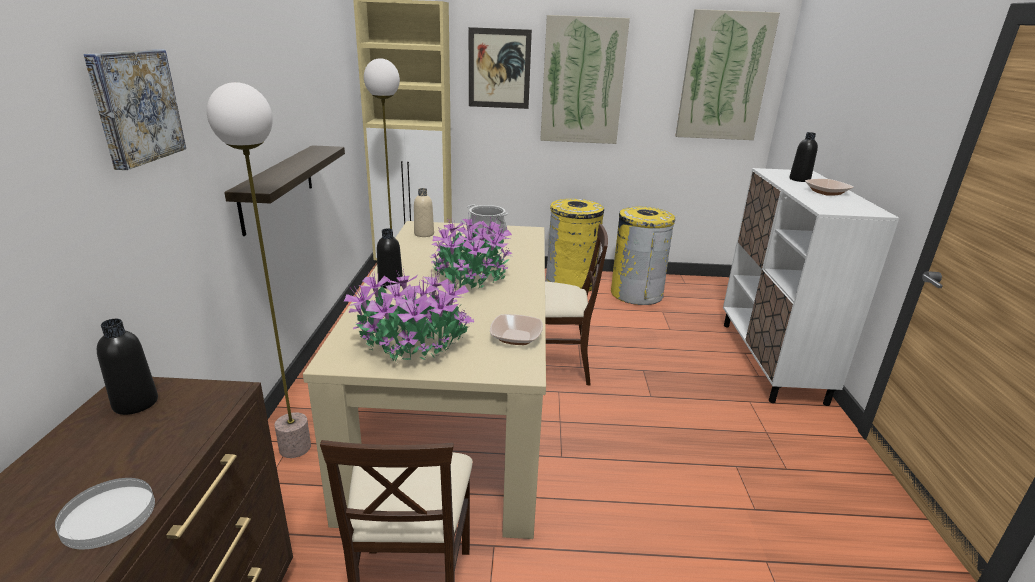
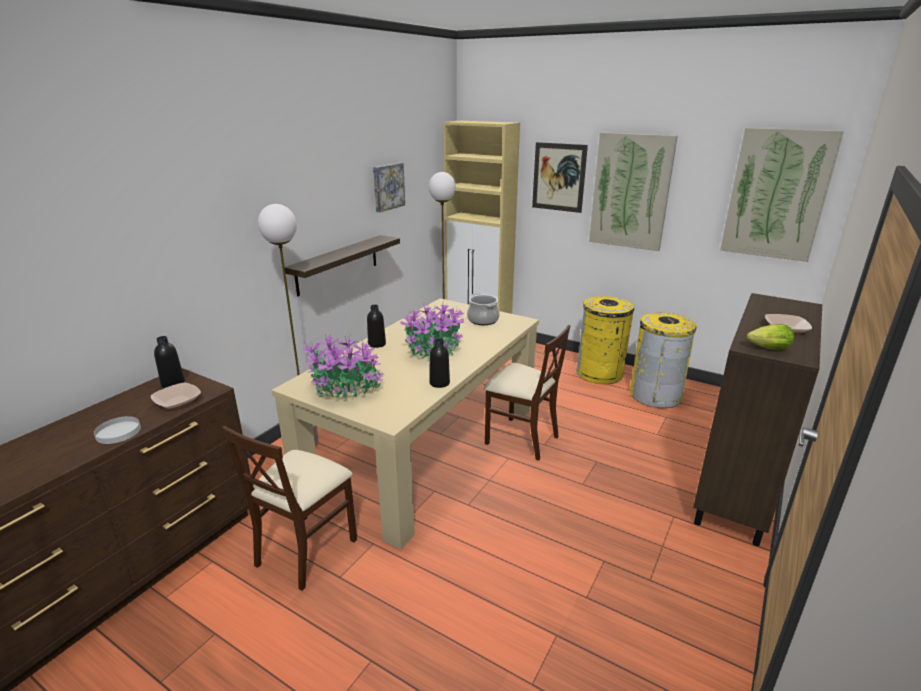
camera: 30 degrees right, 0 degrees up
picture [83,49,186,170] -> picture moved to [373,163,405,212]
beige bottle [414,188,434,237] -> none
bowl [490,314,543,345] -> bowl moved to [151,382,201,410]
white cabinet [723,168,899,406] -> brown cabinet [693,293,822,546]
black bottle [789,132,818,182] -> black bottle moved to [429,339,450,388]
none -> lettuce [747,324,794,350]

